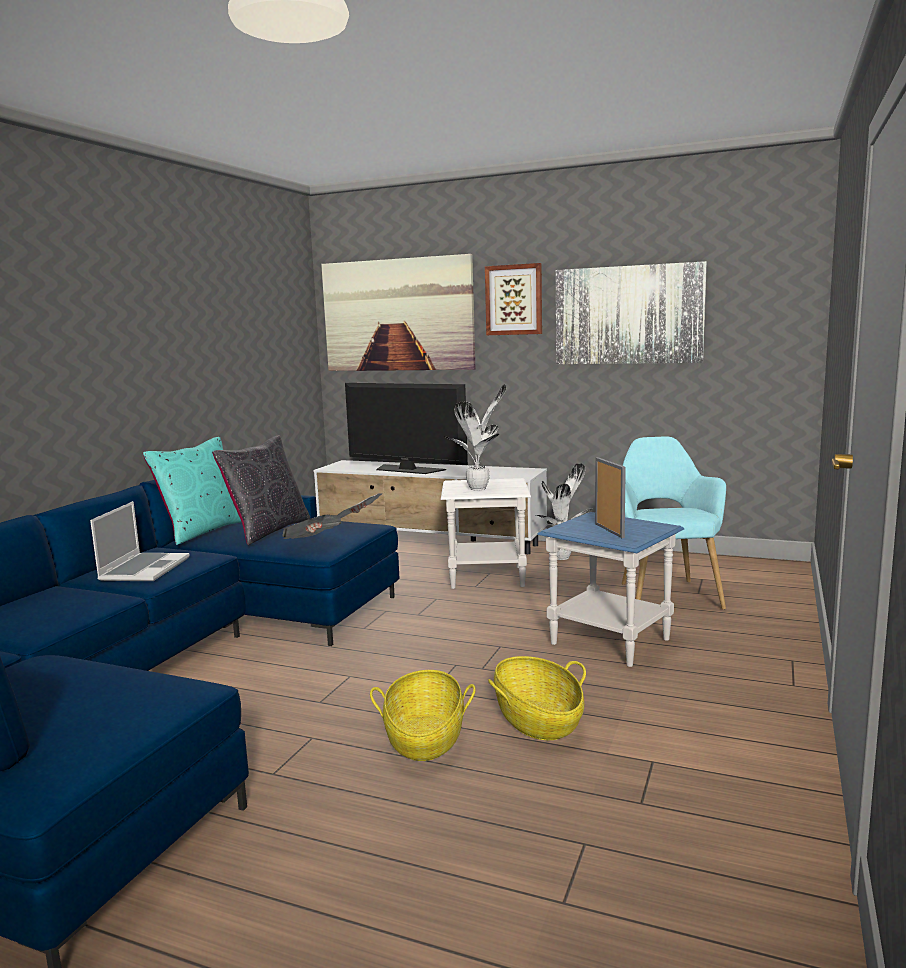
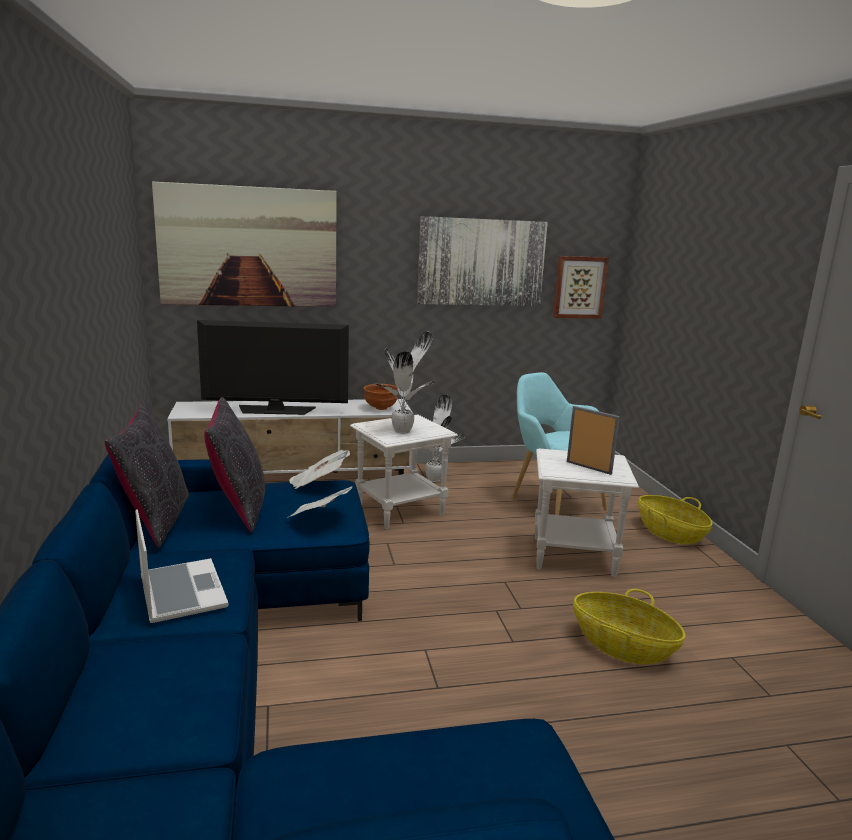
camera: 35 degrees left, 5 degrees up
turquoise pillow [143,437,241,545] -> black pillow [104,403,189,548]
basket [370,670,476,761] -> basket moved to [638,495,712,544]
picture [485,263,542,335] -> picture moved to [553,256,609,319]
blue side table [538,512,684,667] -> white side table [535,449,639,577]
none -> brown bowl [363,384,398,410]

